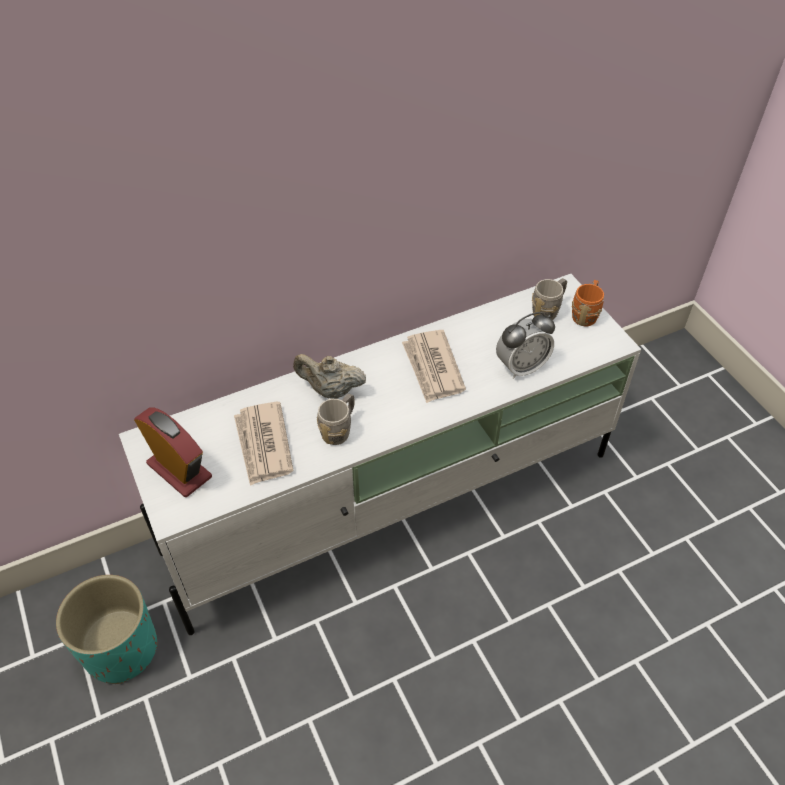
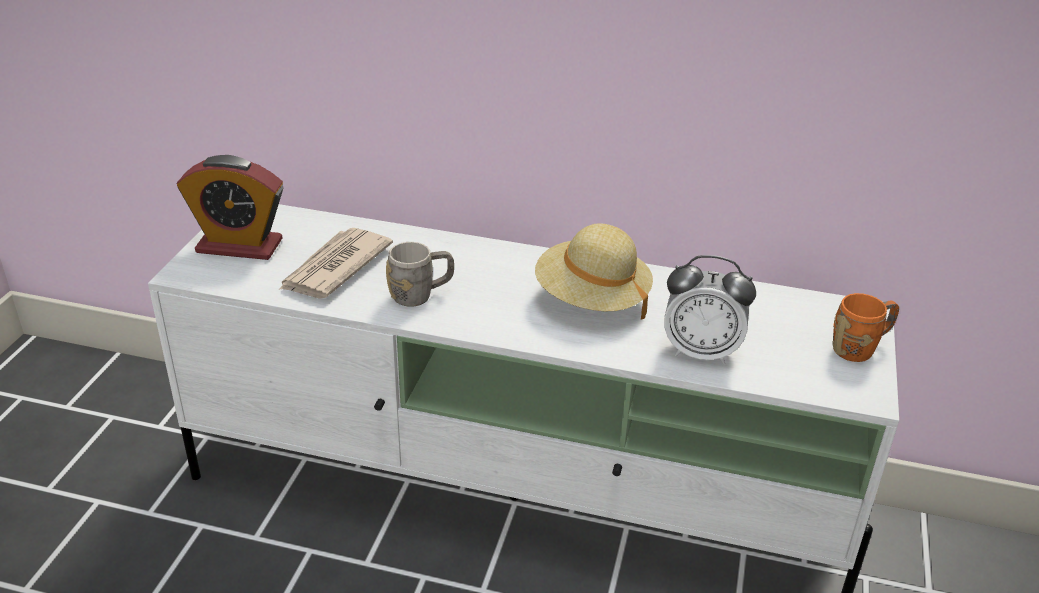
camera: 40 degrees right, 15 degrees down
turquoise planter [56,575,157,684] -> none
alarm clock [134,407,212,497] -> alarm clock turned 105 degrees clockwise [177,155,284,260]
beige teapot [293,354,366,399] -> none
newspaper [402,330,466,403] -> beige hat [535,223,653,320]
grey mug [532,278,567,320] -> none

